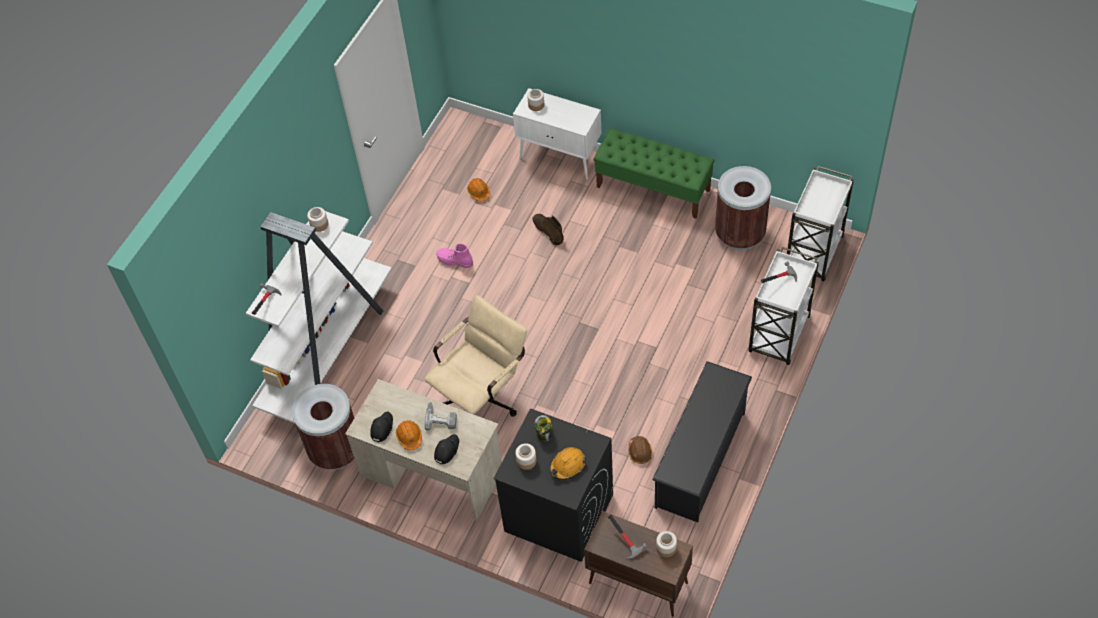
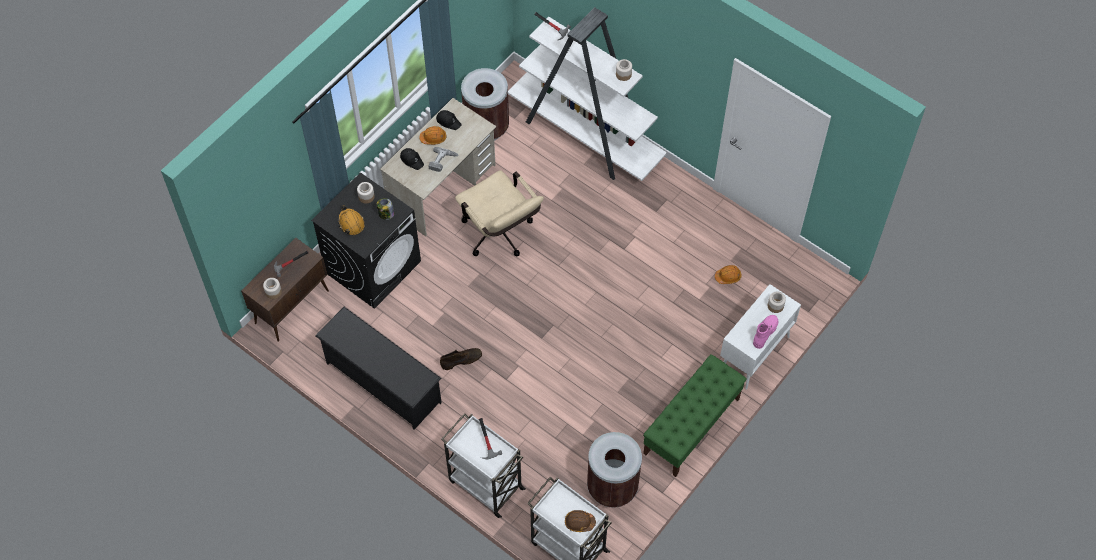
camera: 100 degrees right, 5 degrees up
pink boot [436,244,473,268] -> pink boot moved to [753,315,779,349]
brown boot [532,214,564,245] -> brown boot moved to [440,348,482,370]
brown hard hat [628,436,652,464] -> brown hard hat moved to [565,510,596,532]

